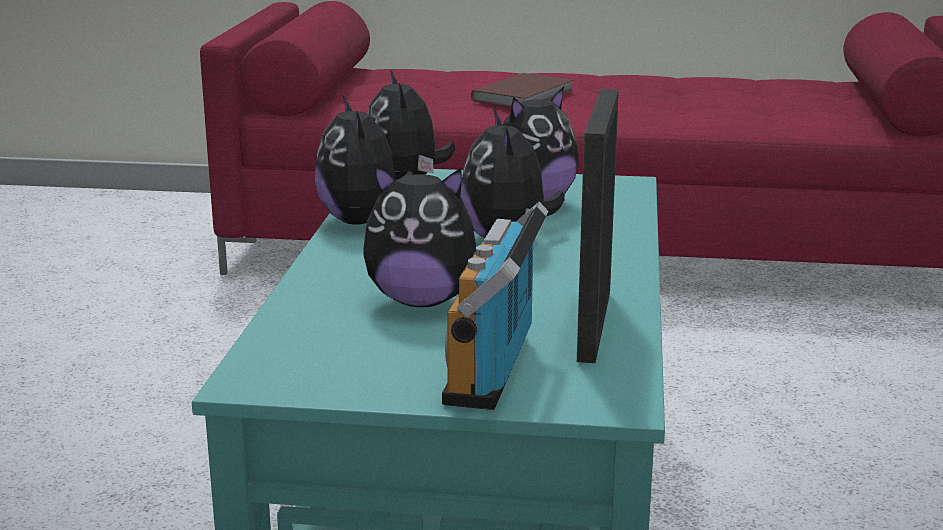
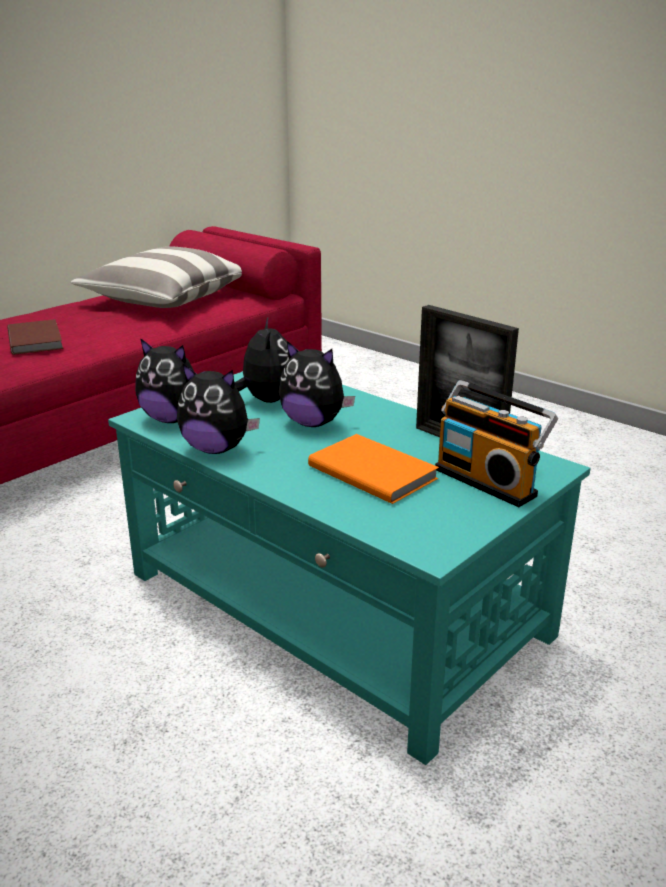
camera: 55 degrees left, 5 degrees up
plush toy [363,164,476,307] -> orange book [308,434,439,504]
none -> pillow [71,246,242,308]

